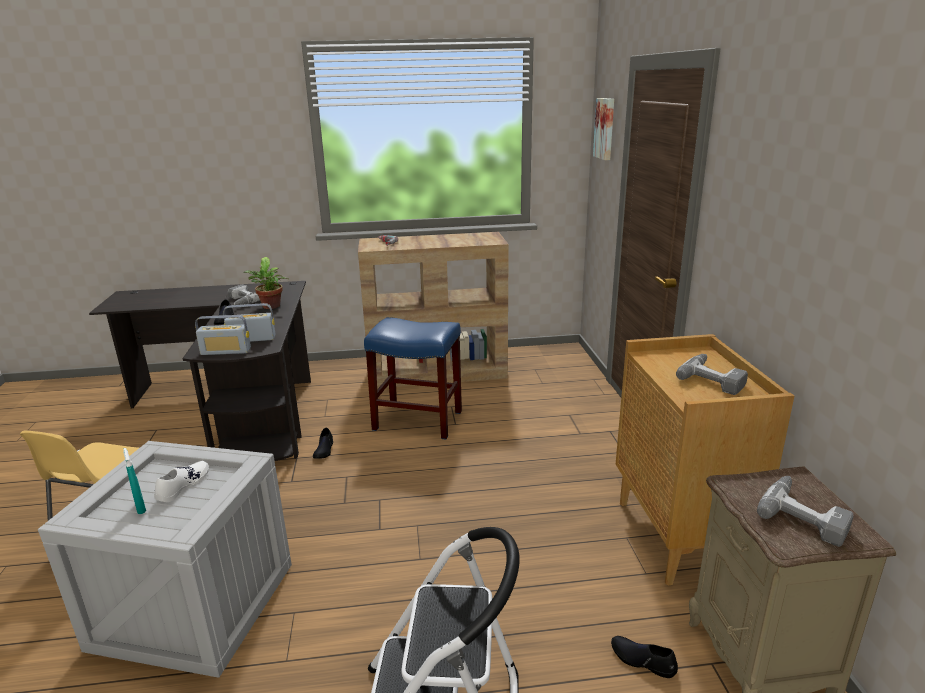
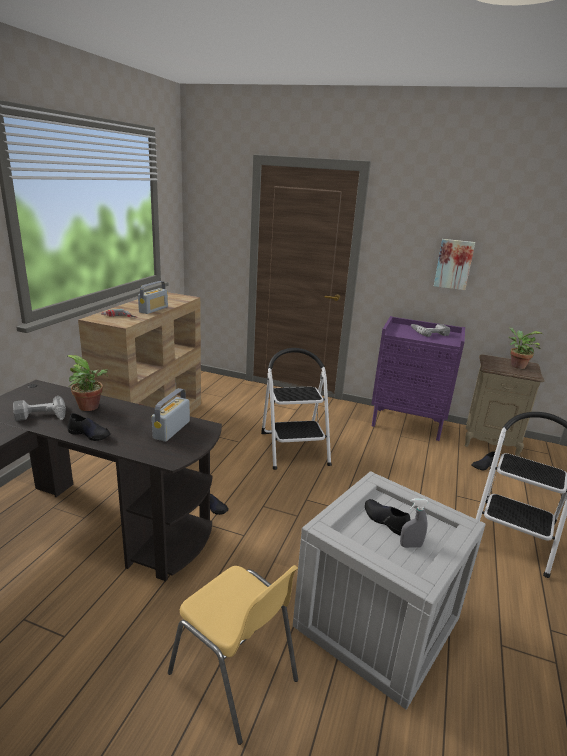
camera: 65 degrees left, 0 degrees up
turquoise spray bottle [123,448,146,514] -> grey spray bottle [400,499,429,548]
white shoe [154,461,209,502] -> black shoe [365,499,411,536]
radio [195,315,251,355] -> radio moved to [138,281,168,314]
blue stool [364,317,462,440] -> none
picture [593,98,614,160] -> picture moved to [434,239,475,290]
brown cabinet [616,334,794,585] -> purple cabinet [371,316,465,441]
power drill [757,476,854,547] -> potted plant [508,327,543,369]
none -> step ladder [261,348,332,470]

